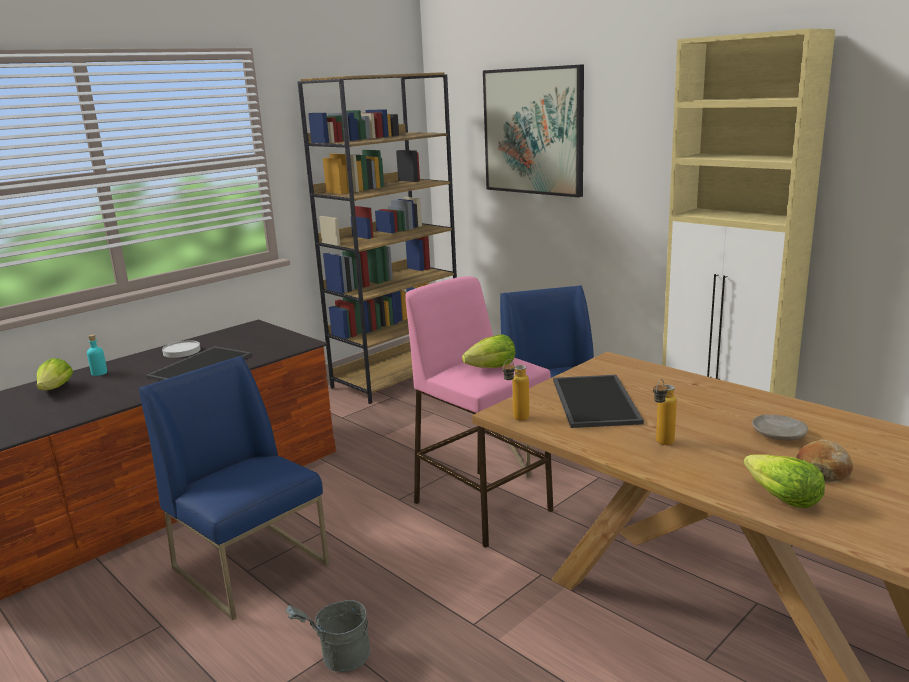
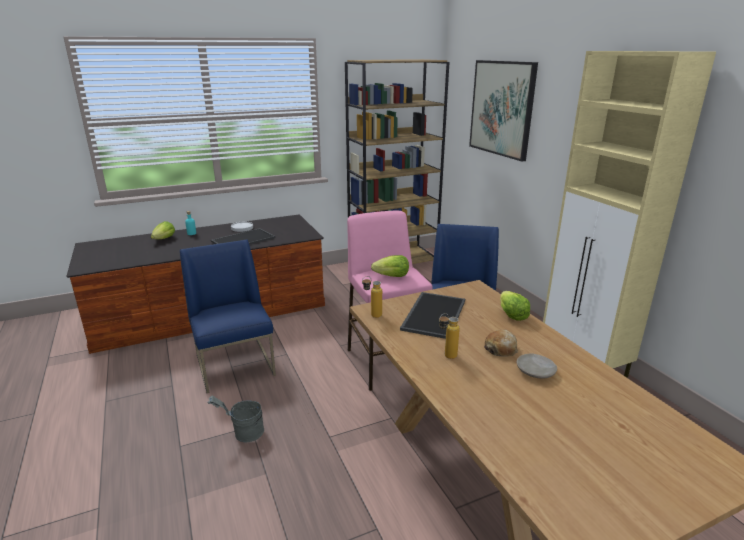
camera: 20 degrees right, 5 degrees up
lettuce [743,454,825,508] -> lettuce moved to [500,291,530,321]
bread [796,439,853,482] -> bread moved to [484,330,518,357]

